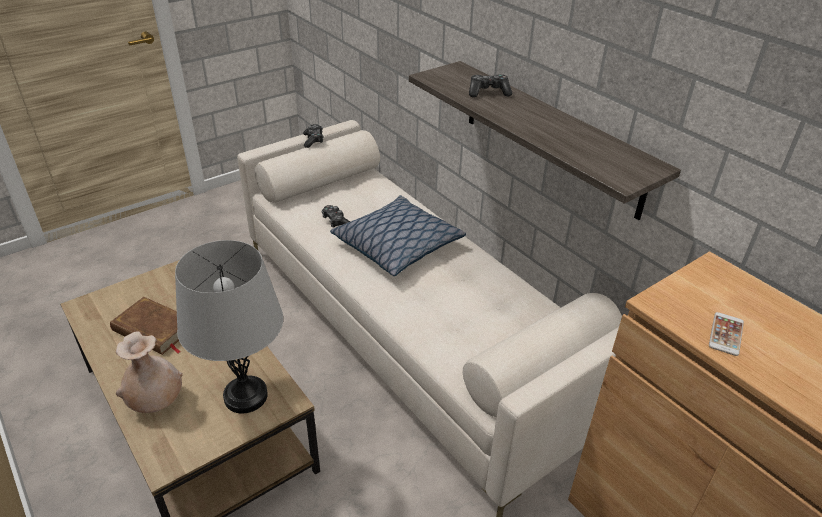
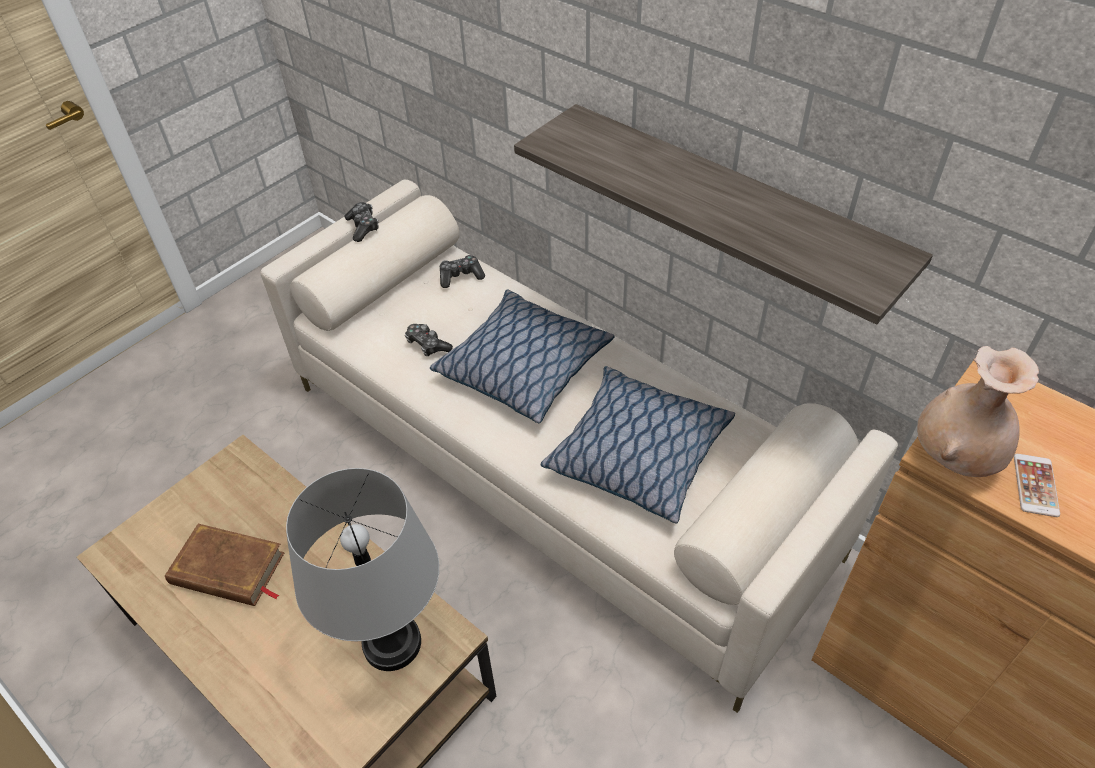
camera: 10 degrees left, 10 degrees up
beige vase [116,331,183,413] -> beige vase moved to [917,346,1039,477]
game controller [469,74,512,97] -> game controller moved to [440,255,485,288]
none -> pillow [541,366,735,524]

